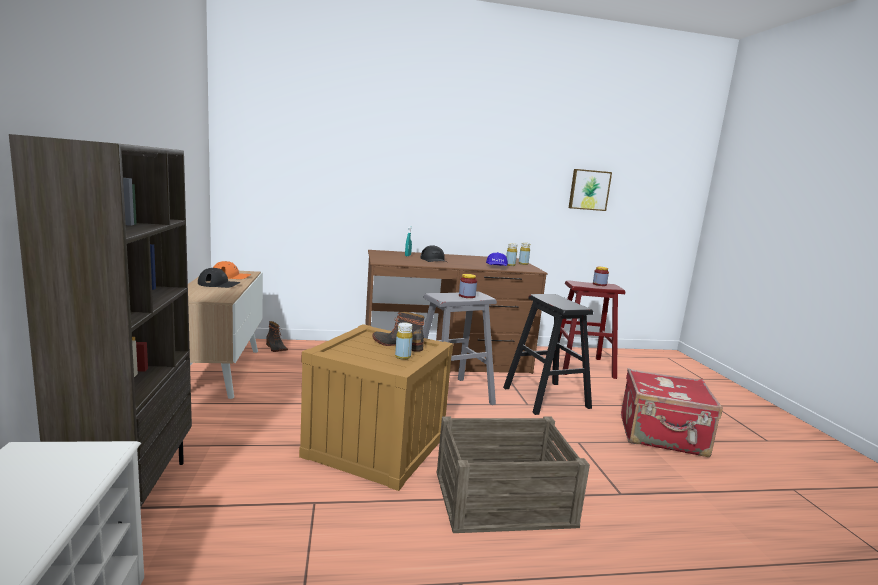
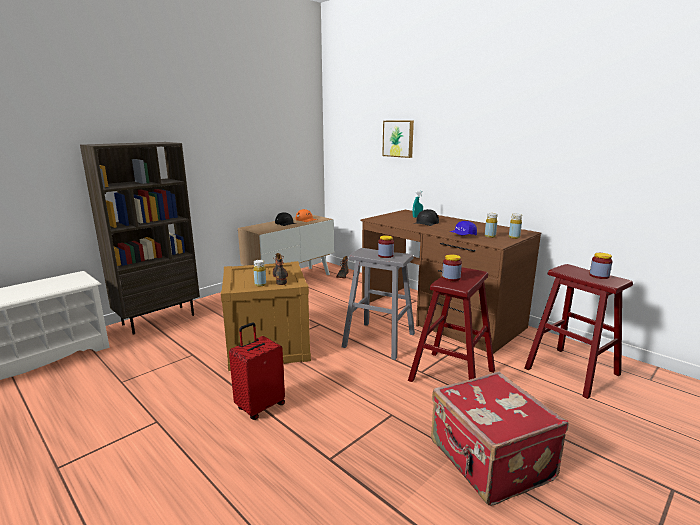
camera: 55 degrees right, 5 degrees up
crate [436,416,590,533] -> red suitcase [229,322,285,420]
black stool [503,294,593,415] -> red stool [408,267,495,382]
picture [569,169,612,211] -> picture moved to [382,121,414,158]
none -> jar [442,254,462,281]

